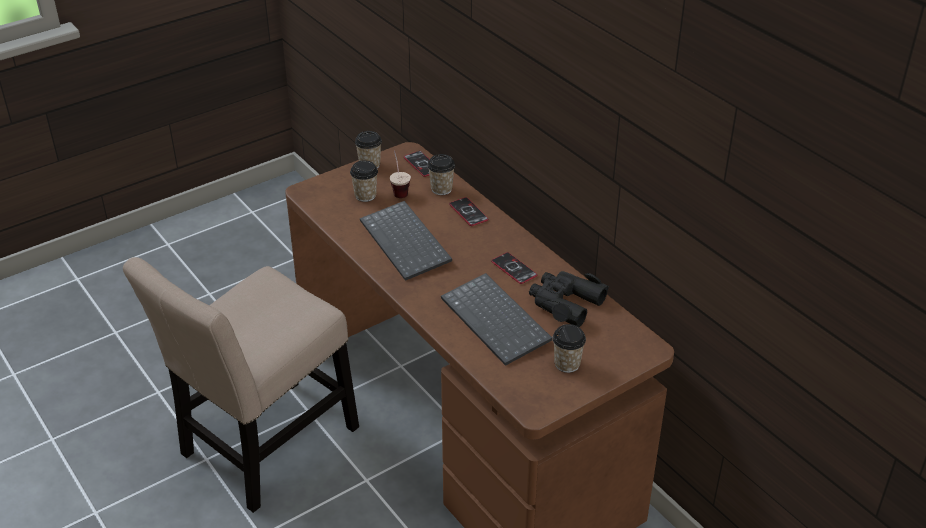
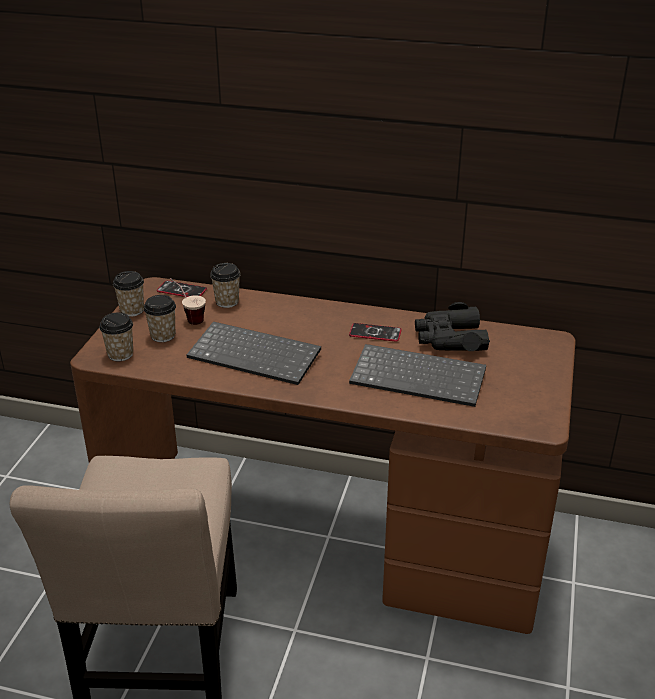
camera: 40 degrees left, 5 degrees down
phone [449,197,489,226] -> none
cup [552,324,586,373] -> cup moved to [99,312,133,361]

